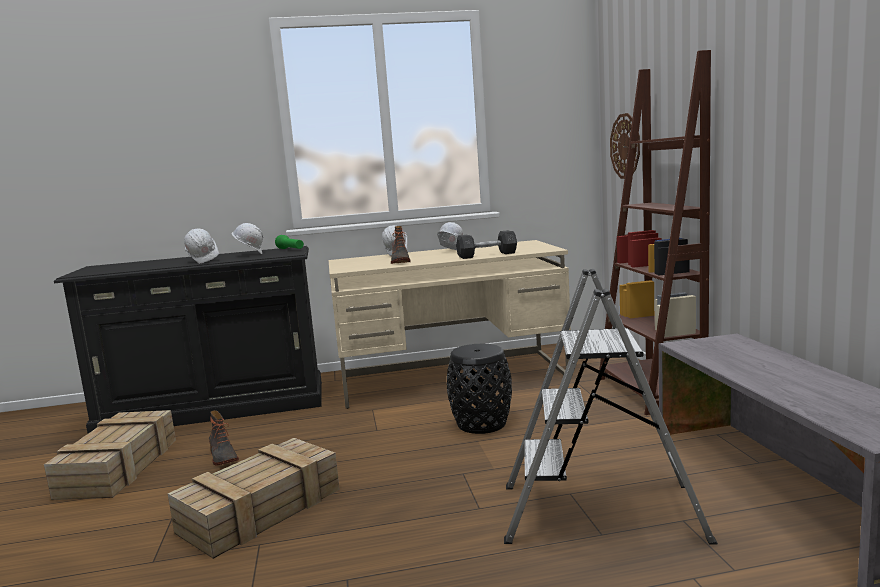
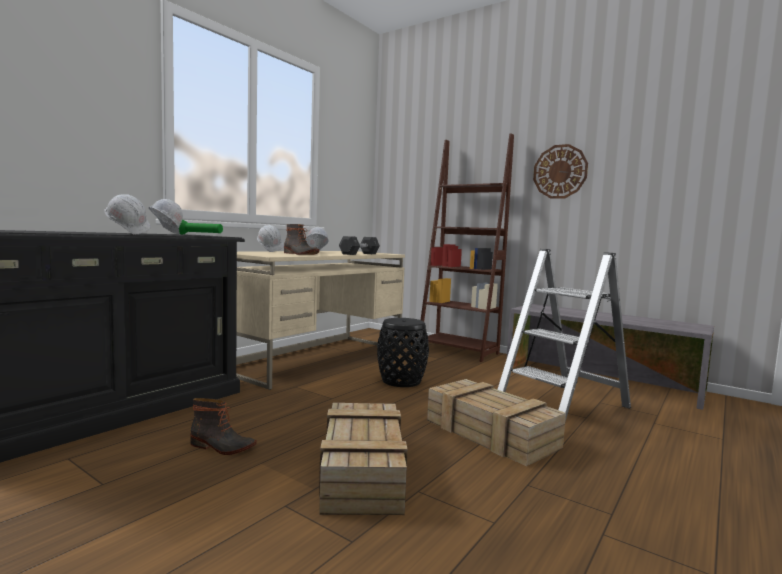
camera: 45 degrees left, 5 degrees down
crate [44,410,176,500] -> crate moved to [427,379,566,466]
wall clock [610,113,640,179] -> wall clock moved to [533,144,588,199]

